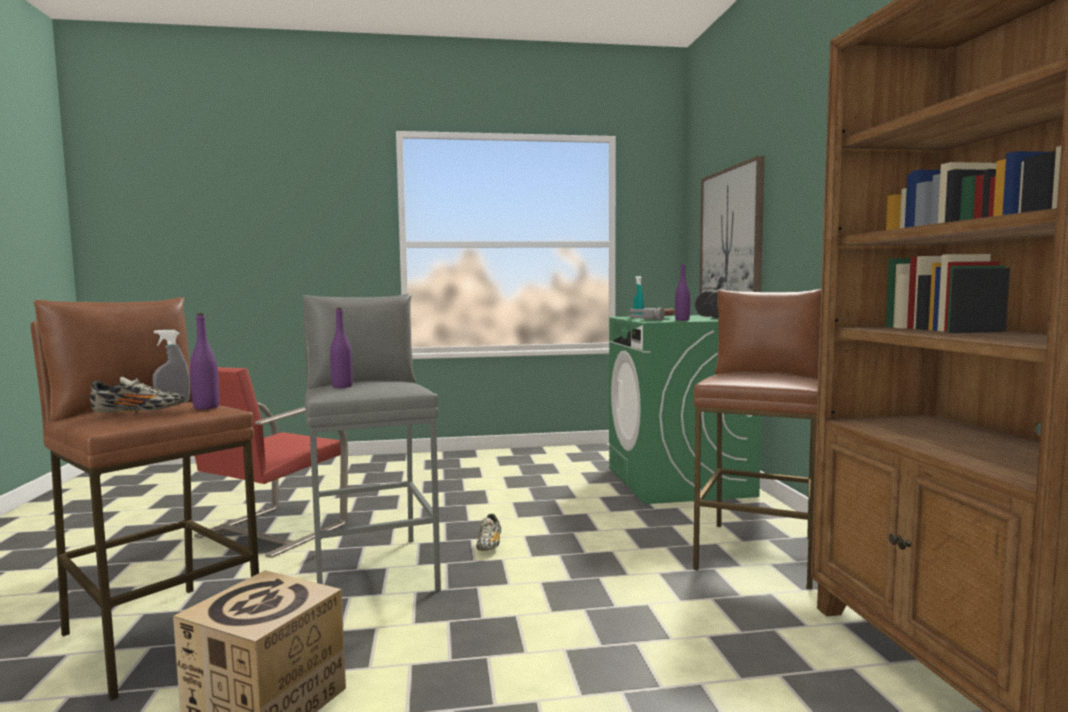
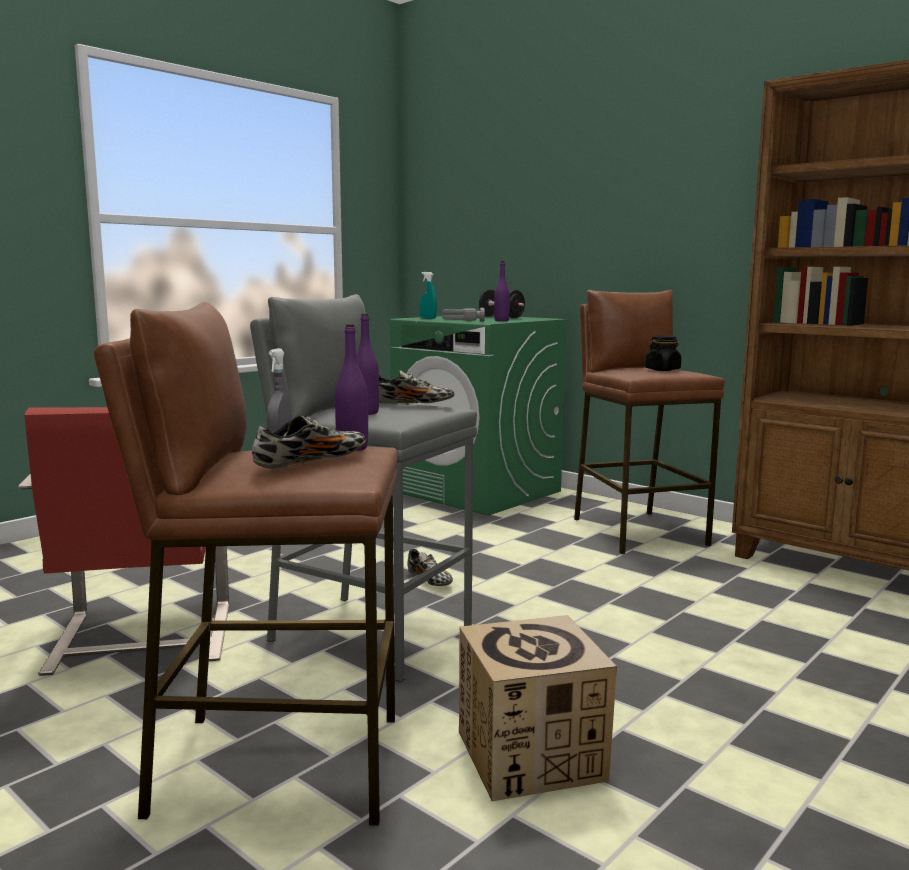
camera: 40 degrees left, 5 degrees up
picture [699,156,765,294] -> none
none -> shoe [379,370,454,405]
none -> black jar [645,335,681,371]

